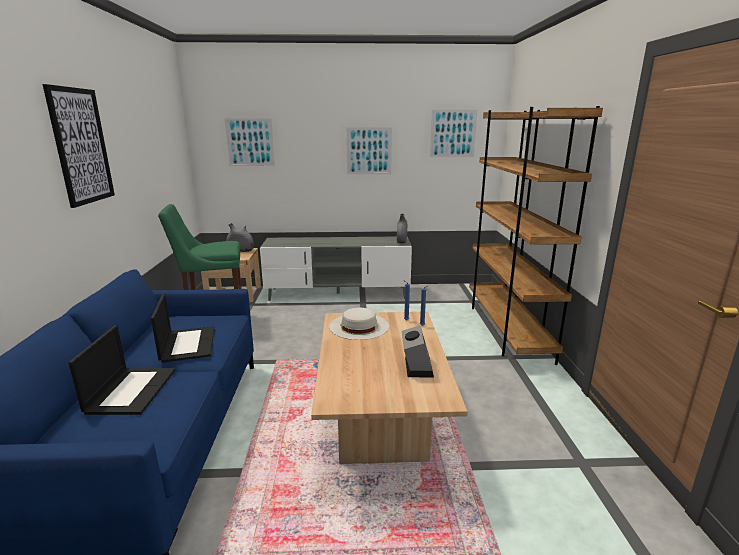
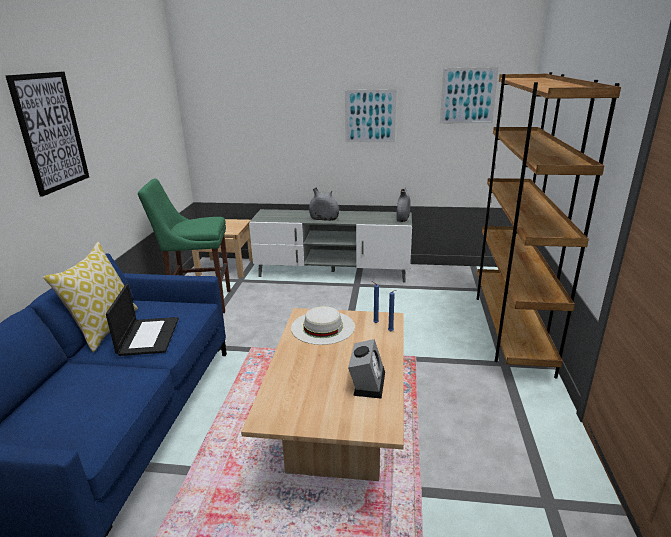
camera: 10 degrees right, 5 degrees up
laptop [68,325,175,415] -> none
picture [225,118,275,166] -> none
grey vase [226,223,254,252] -> grey vase moved to [309,187,339,221]
none -> pillow [43,242,138,352]

